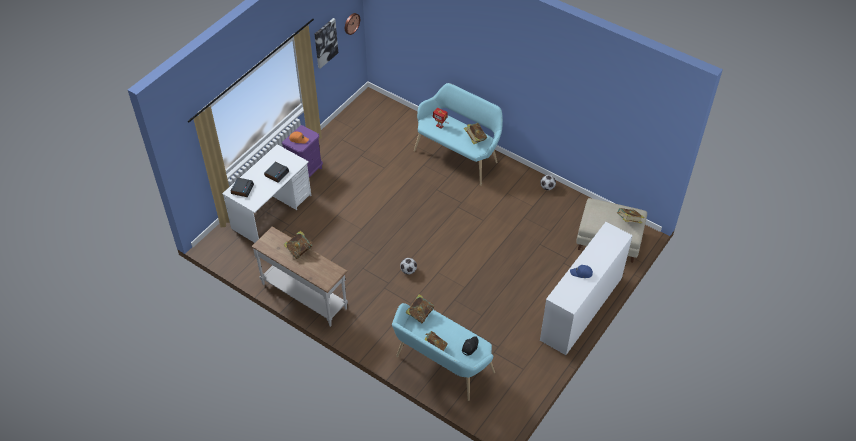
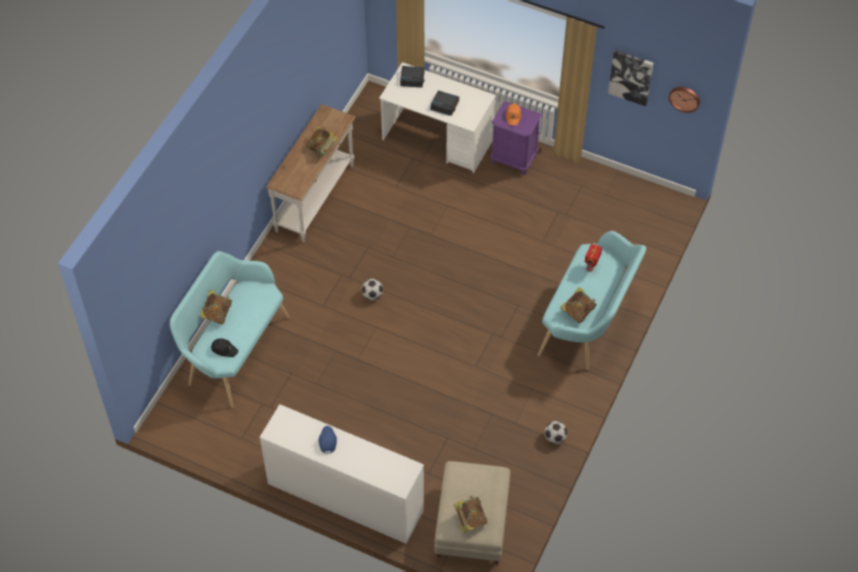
camera: 80 degrees right, 5 degrees up
book [405,294,434,323] -> none

